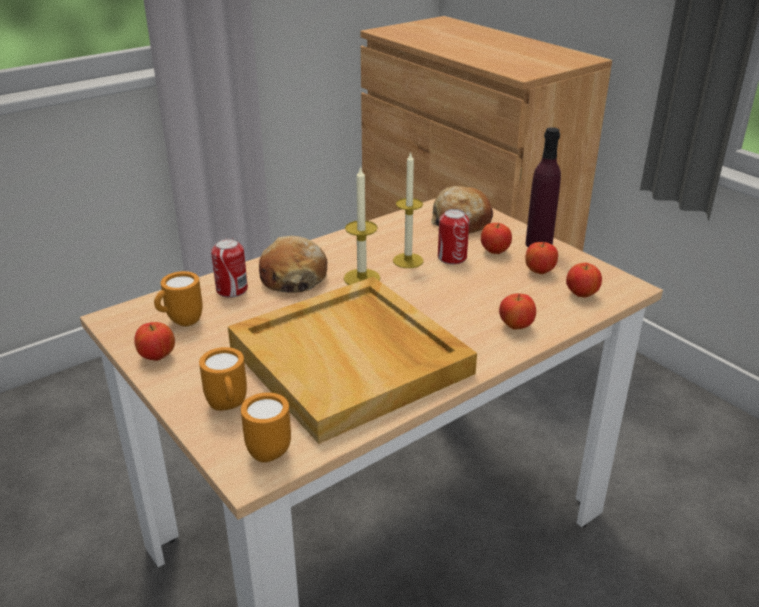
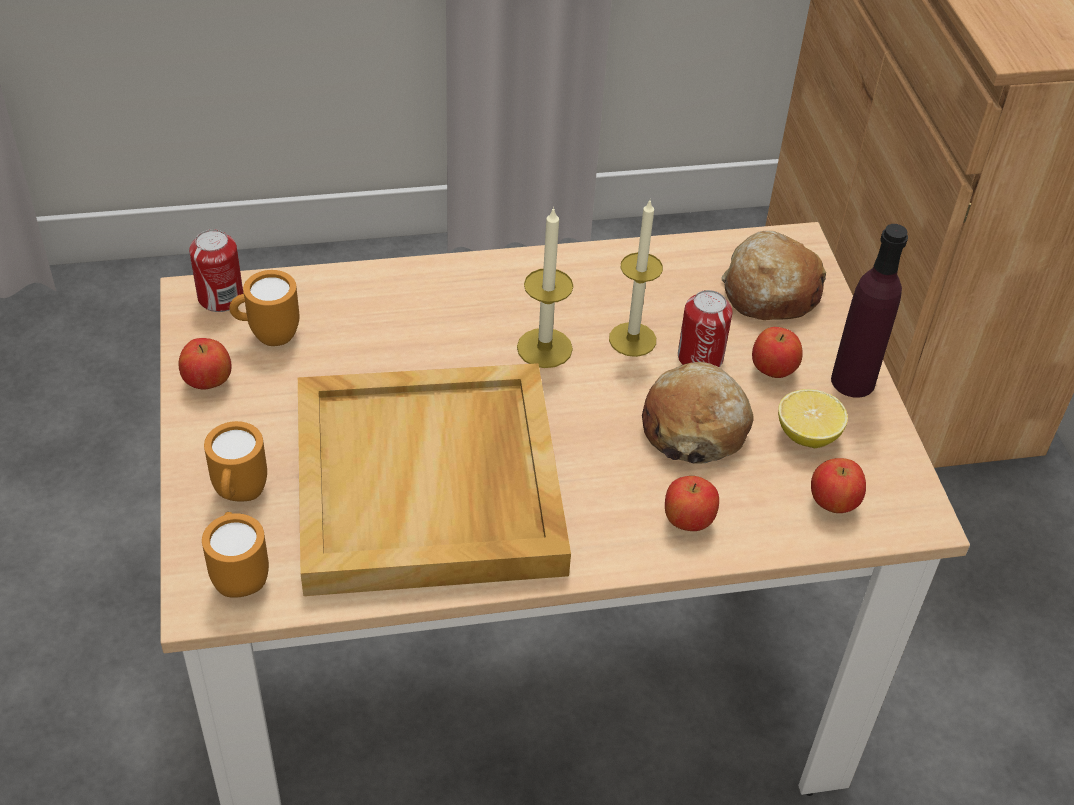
camera: 25 degrees right, 15 degrees up
can [211,238,248,298] -> can moved to [189,229,243,312]
bread [259,236,327,292] -> bread moved to [642,362,754,464]
apple [525,242,558,274] -> lemon [778,389,848,448]

